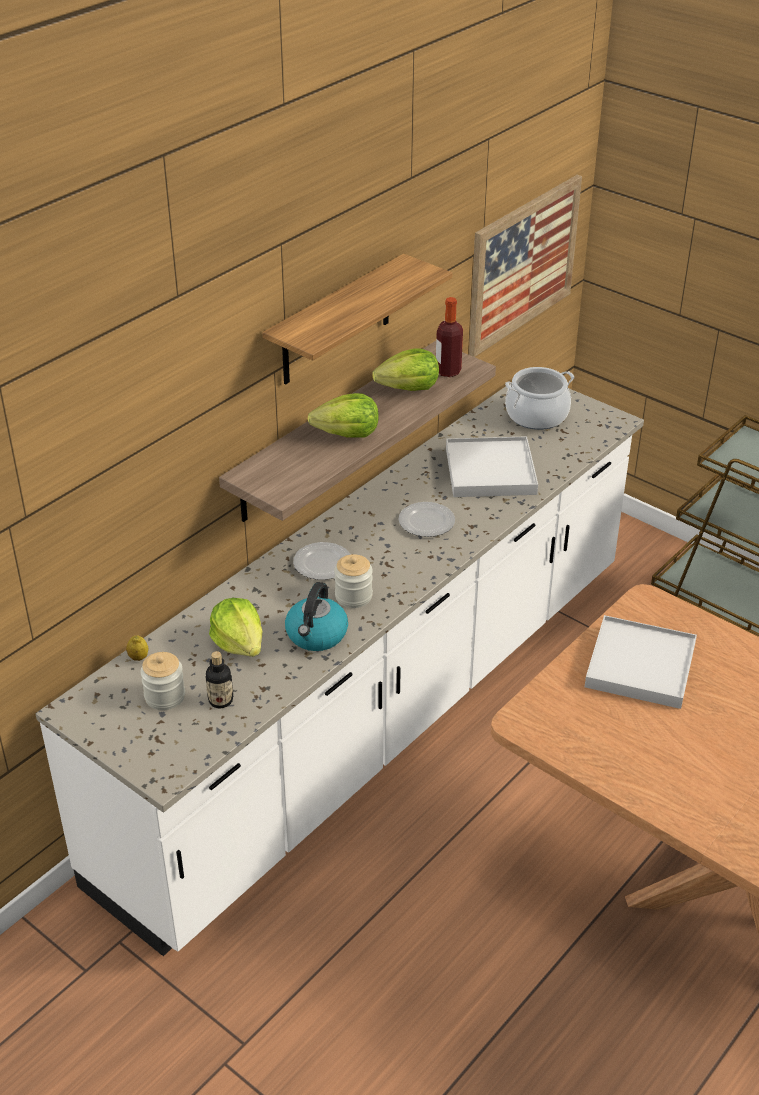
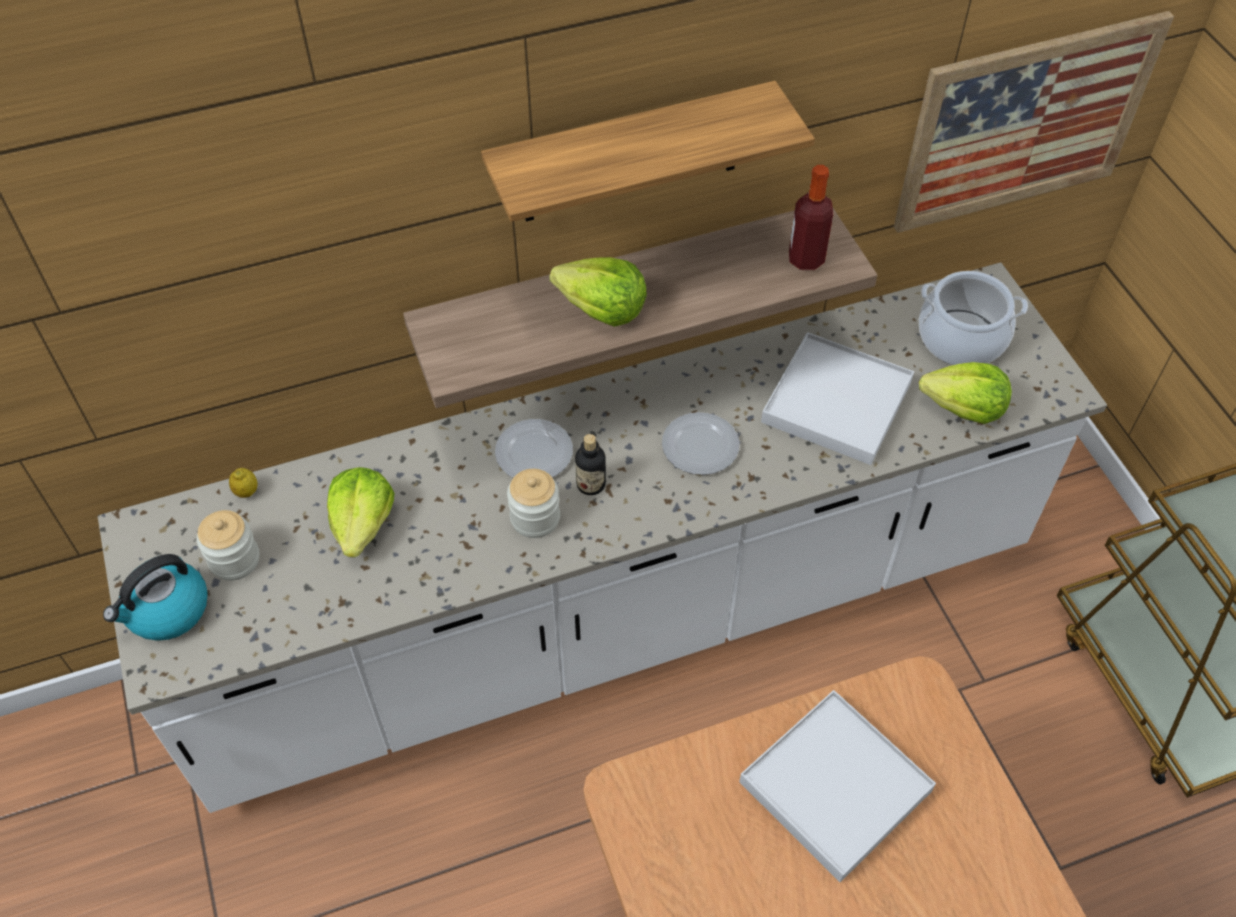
camera: 30 degrees right, 15 degrees up
bottle [205,651,233,708] -> bottle moved to [575,434,606,495]
kettle [285,582,348,651] -> kettle moved to [103,554,208,641]
lettuce [372,349,439,391] -> lettuce moved to [919,362,1012,424]

